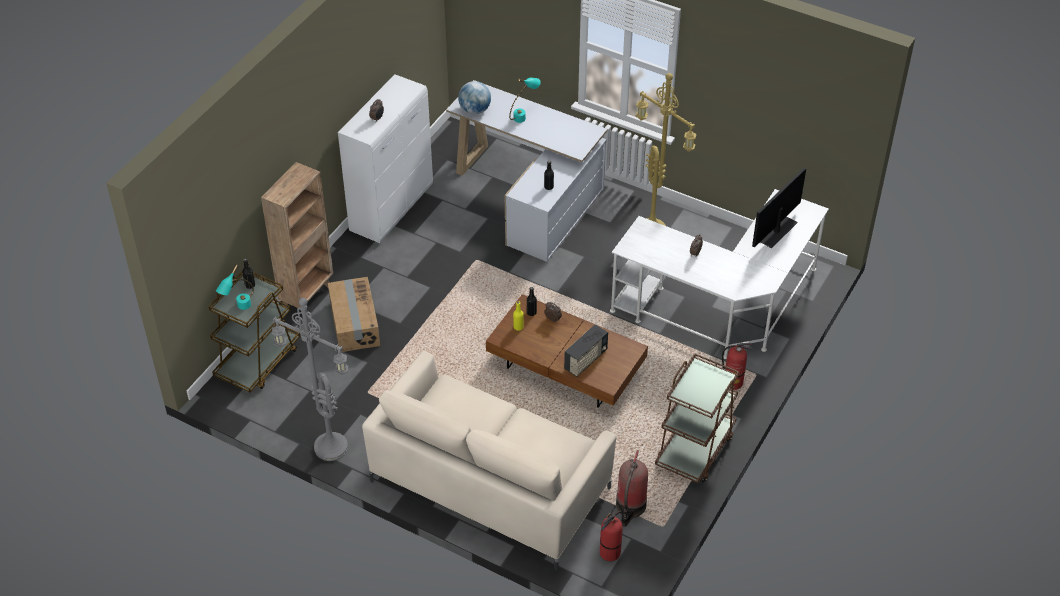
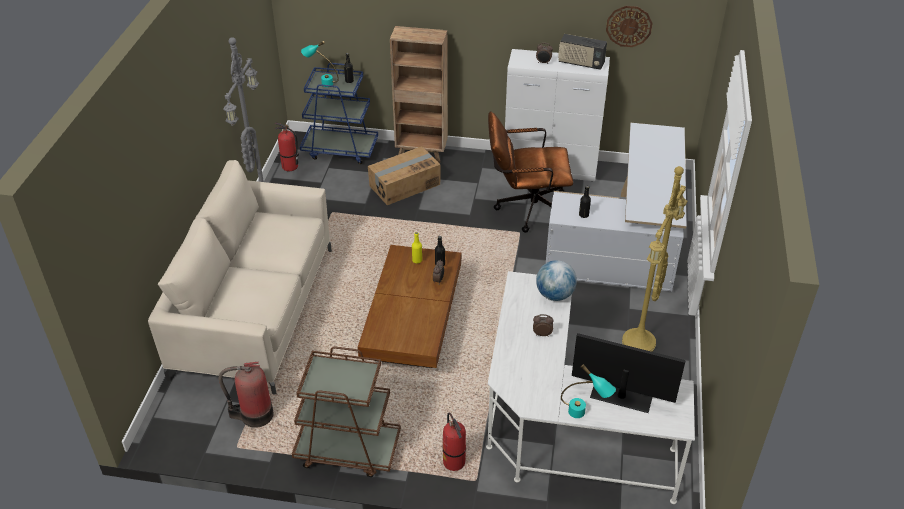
camera: 70 degrees right, 5 degrees down
brown cart [208,272,300,393] -> blue cart [300,63,378,164]
globe [458,81,491,114] -> globe moved to [536,260,577,301]
turquoise table lamp [509,78,541,123] -> turquoise table lamp moved to [561,364,616,418]
radio [564,324,608,377] -> radio moved to [558,34,607,70]
fire extinguisher [600,511,624,561] -> fire extinguisher moved to [275,123,299,171]
none -> brown office chair [488,111,573,233]
none -> wall clock [606,6,653,47]

